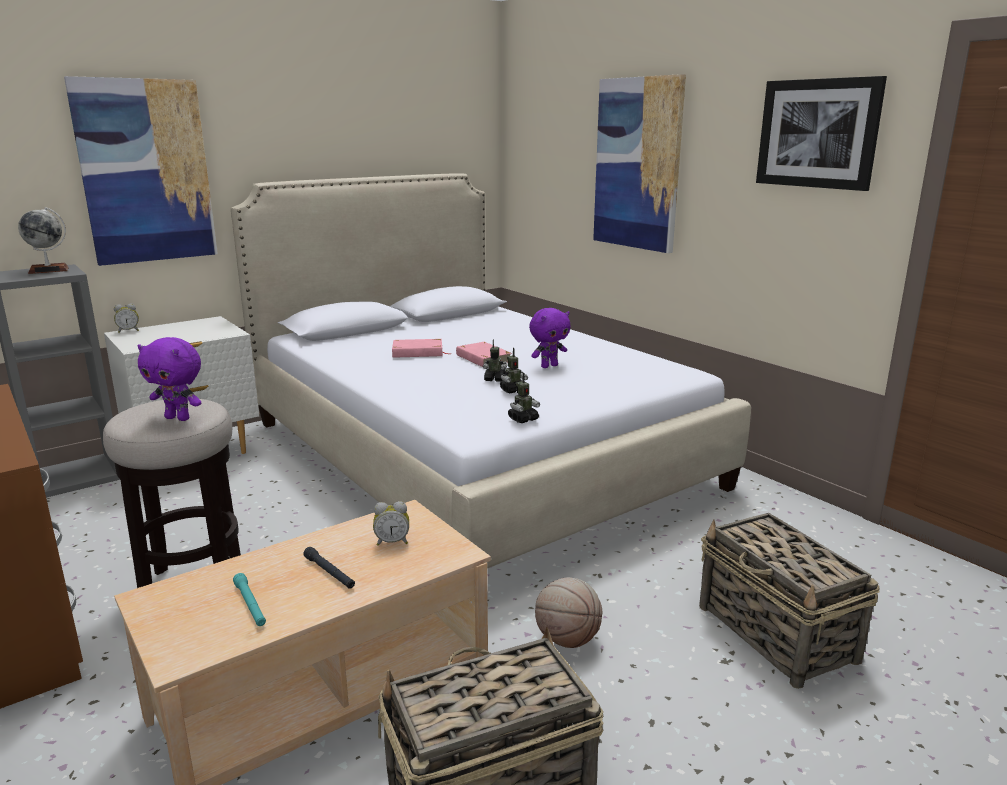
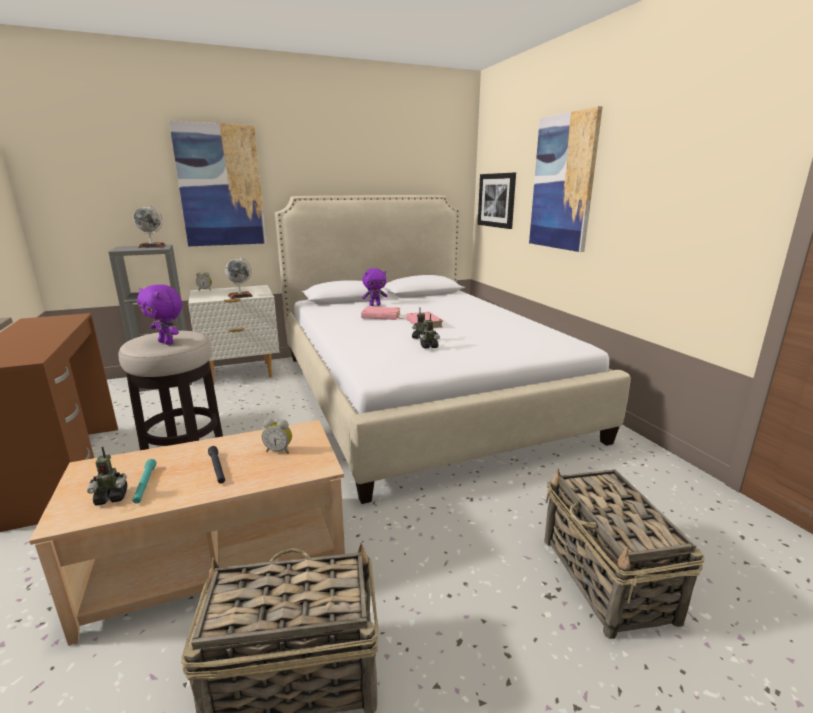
camera: 15 degrees right, 0 degrees up
toy robot [508,373,540,423] -> toy robot moved to [87,447,127,506]
purple plush toy [529,308,570,368] -> purple plush toy moved to [362,268,388,306]
basketball [535,577,602,648] -> none
picture [756,76,887,191] -> picture moved to [478,172,516,229]
none -> globe [225,258,253,299]

